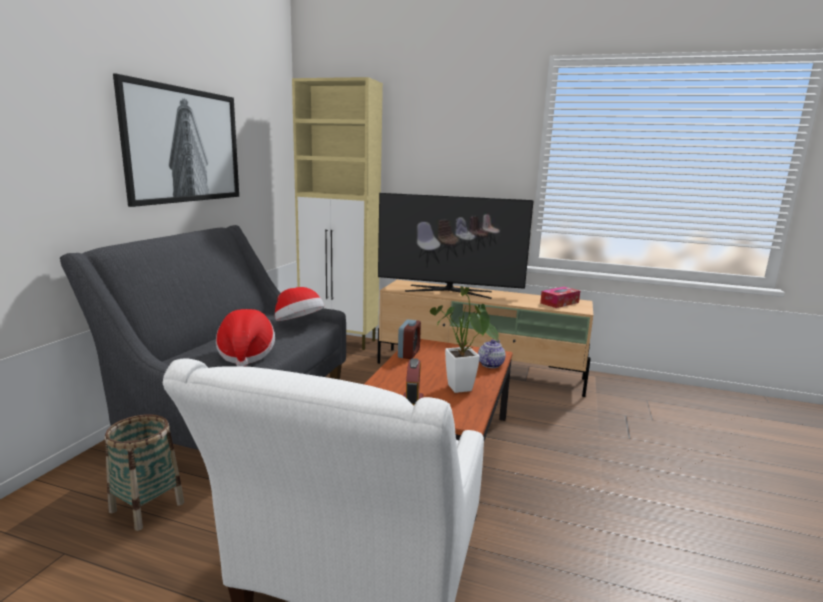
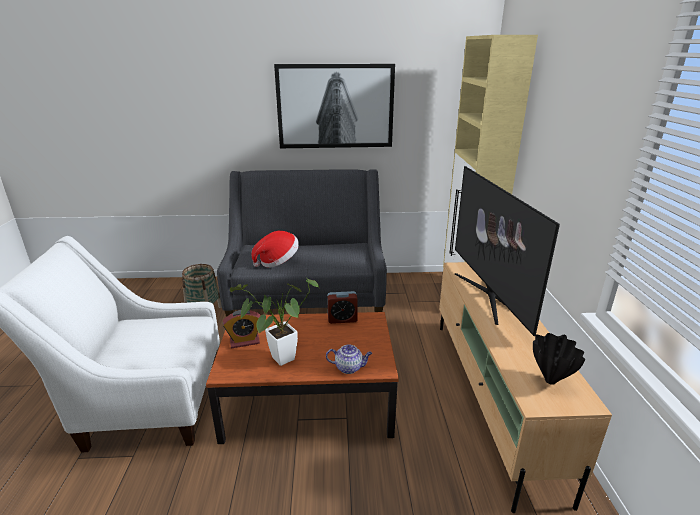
camera: 70 degrees right, 10 degrees up
hat [275,287,325,321] -> none
tissue box [540,287,580,308] -> black vase [533,333,585,385]

